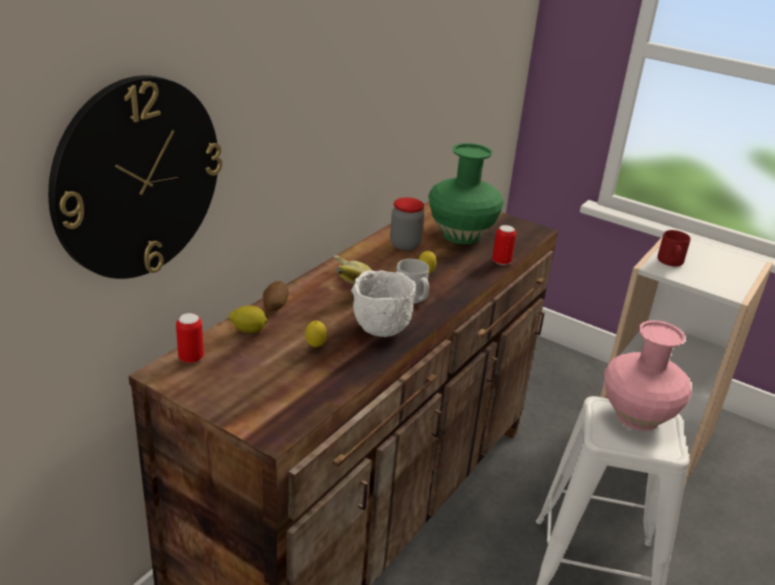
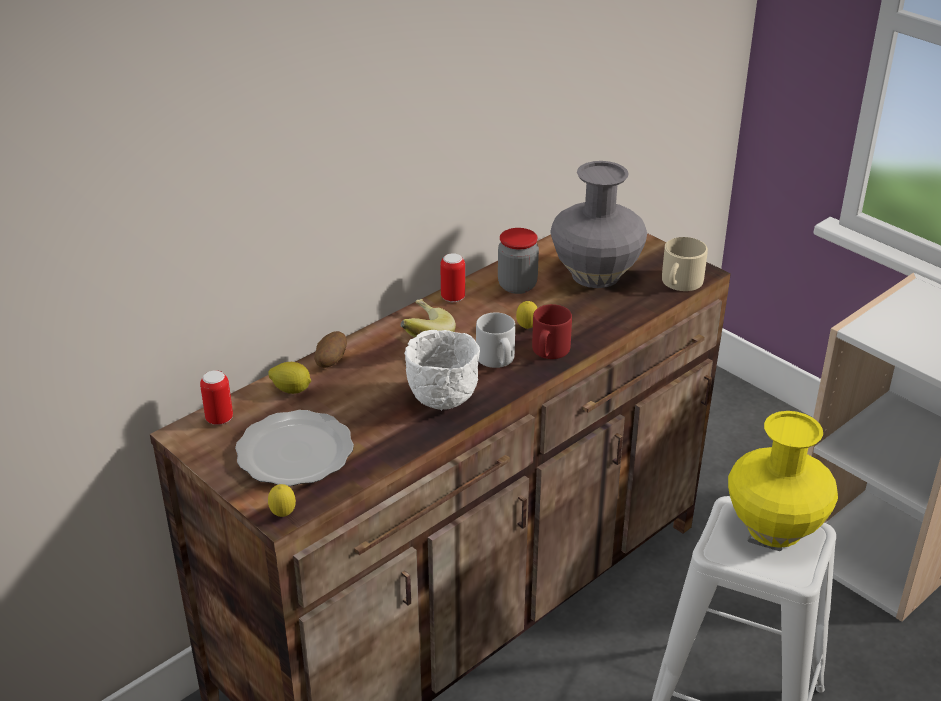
camera: 15 degrees right, 5 degrees up
wall clock [48,75,222,279] -> none
lemon [305,320,327,347] -> lemon moved to [268,484,296,517]
green vase [428,143,504,244] -> grey vase [550,161,647,288]
can [492,225,516,265] -> can moved to [440,253,465,302]
pink vase [604,320,692,431] -> yellow vase [728,411,838,548]
red mug [657,230,691,266] -> red mug moved to [532,304,572,359]
none -> plate [235,410,354,486]
none -> beige mug [662,237,708,291]

